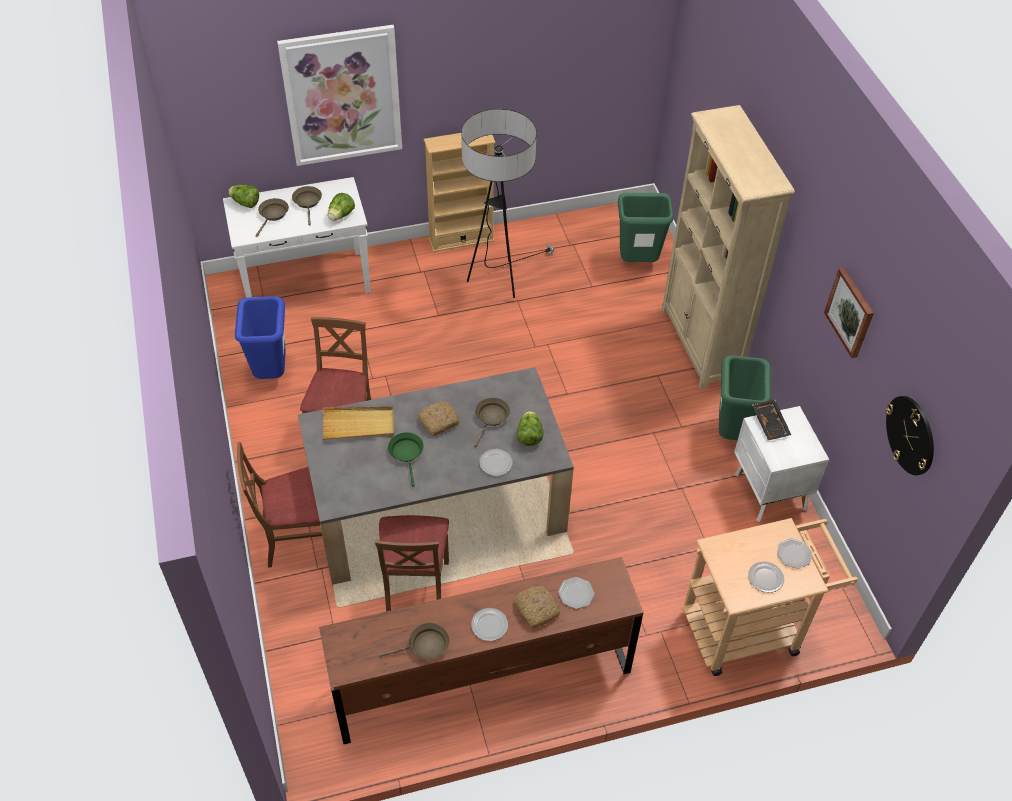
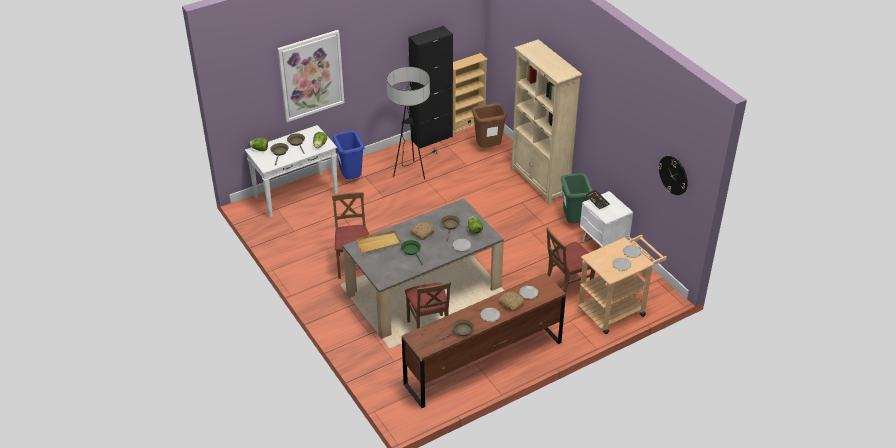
camera: 15 degrees left, 10 degrees down
blue trash can [235,296,286,379] -> blue trash can moved to [332,130,365,179]
brown chair [237,442,327,568] -> brown chair moved to [547,227,595,293]
beige bookcase [424,133,496,252] -> beige bookcase moved to [453,53,488,133]
green trash can [618,193,674,262] -> brown trash can [472,103,507,148]
picture [824,267,874,358] -> none
none -> black cabinet [408,26,453,149]

